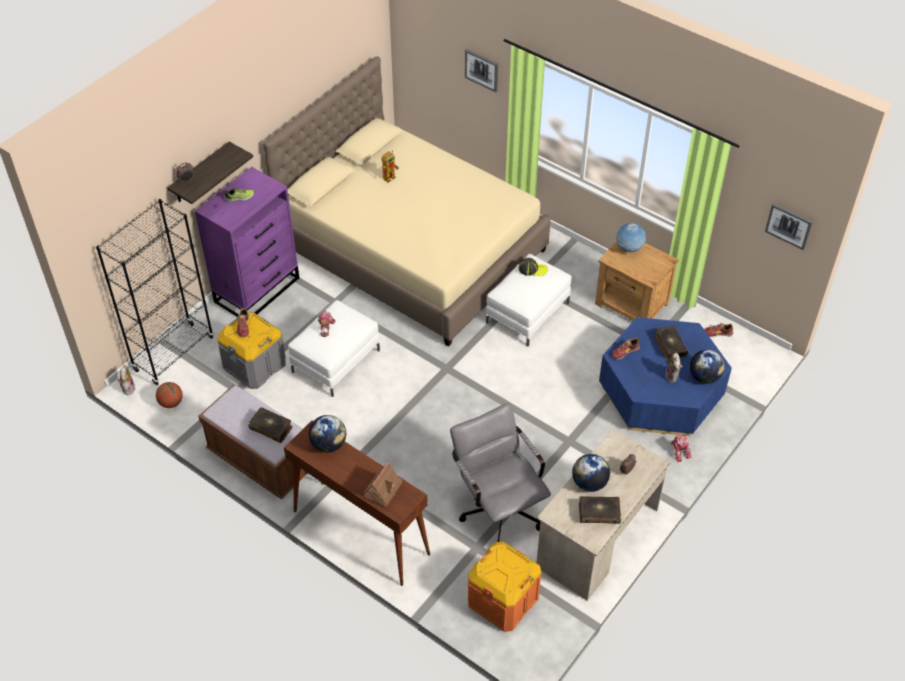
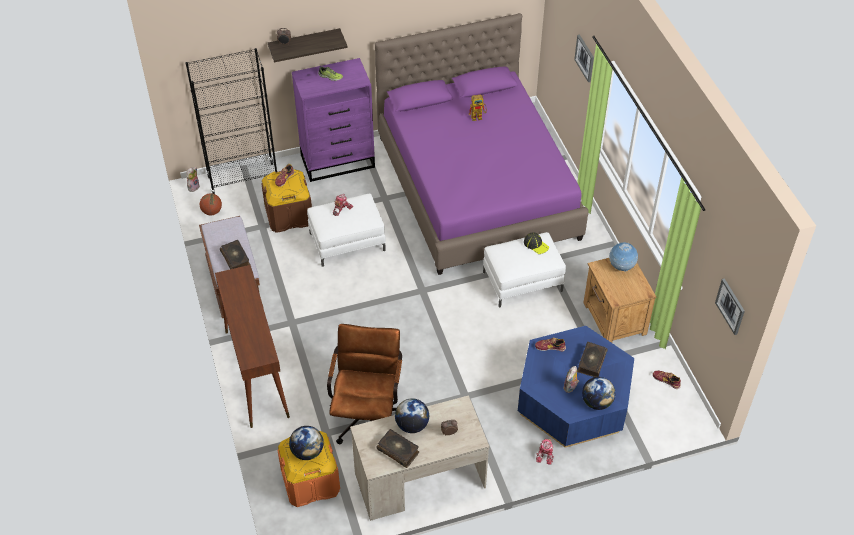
camera: 35 degrees right, 0 degrees up
grey storage box [218,312,286,389] -> brown storage box [261,169,312,233]
beige bed [263,56,551,347] -> purple bed [375,13,589,275]
globe [309,415,346,453] -> globe moved to [289,426,324,460]
toy house [363,461,403,507] -> none
grey office chair [450,403,551,542] -> brown office chair [327,324,402,444]

